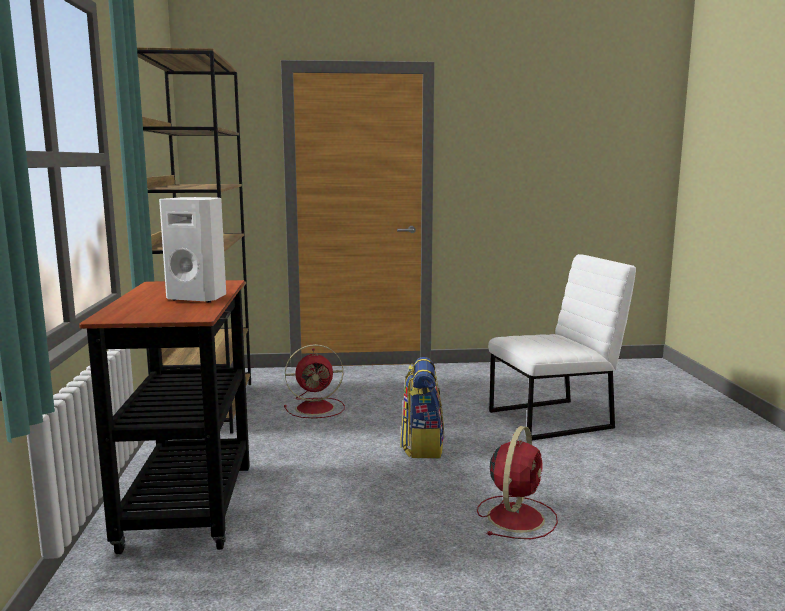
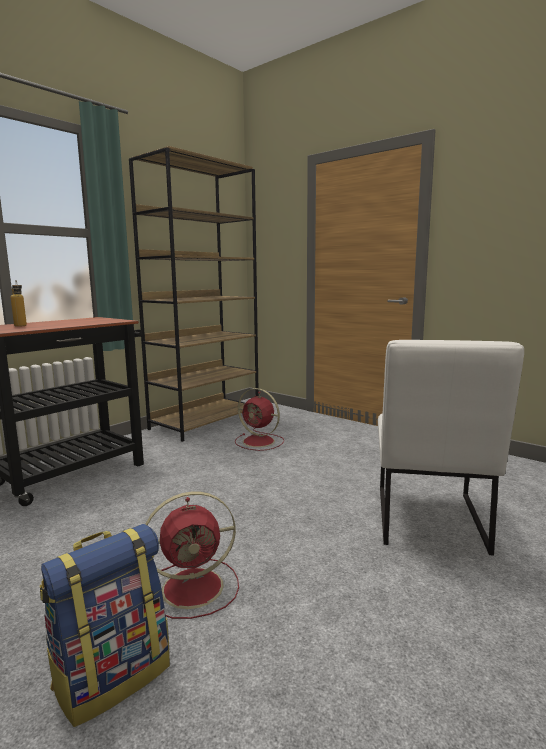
camera: 45 degrees right, 0 degrees up
white speaker [159,197,226,303] -> none
backpack [401,357,444,458] -> backpack moved to [40,524,170,727]
white chair [488,254,636,440] -> white chair turned 75 degrees clockwise [378,340,524,556]
none -> bottle [11,280,27,327]

